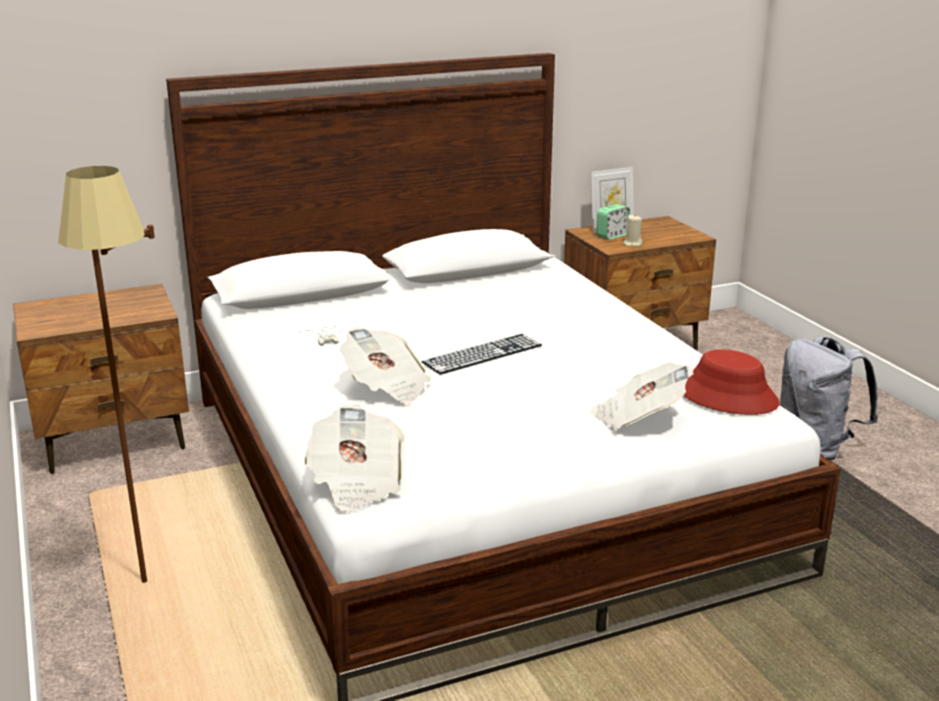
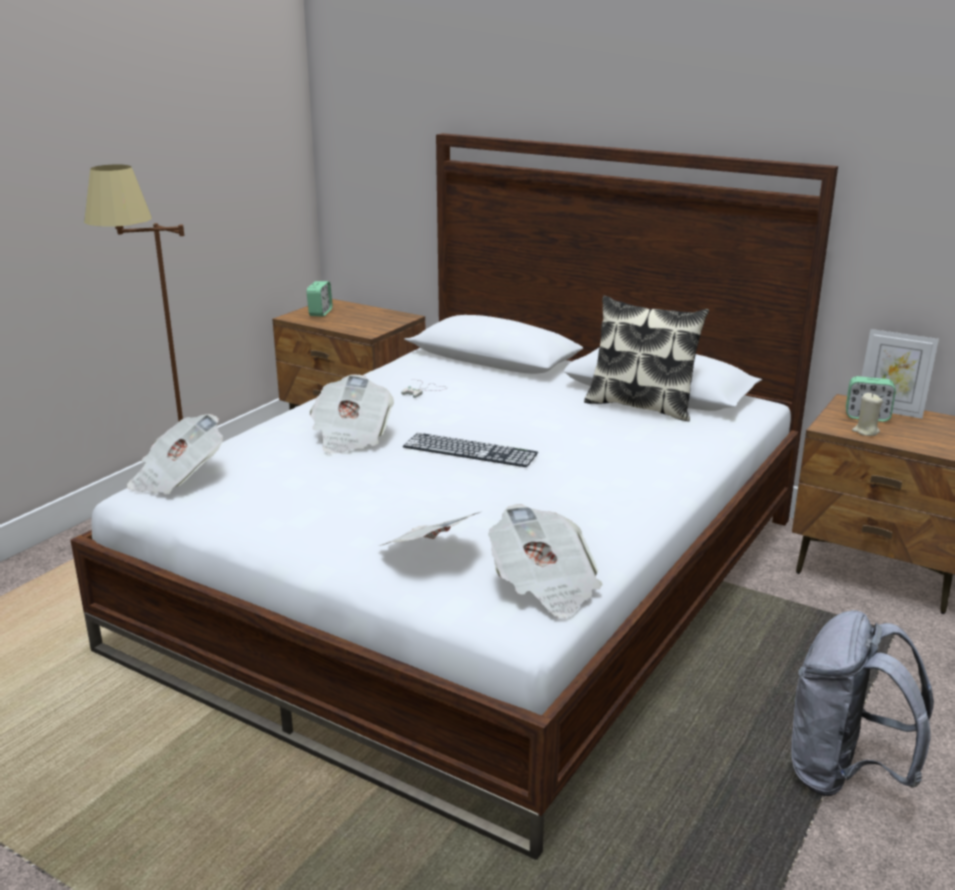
camera: 55 degrees right, 0 degrees up
red hat [684,349,780,415] -> newspaper [488,504,603,618]
none -> alarm clock [307,281,332,317]
none -> pillow [584,296,709,421]

